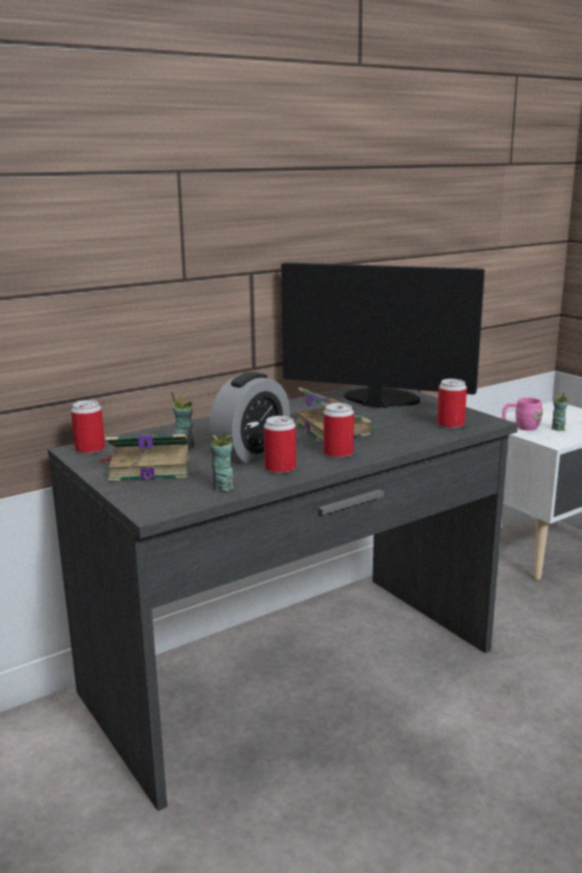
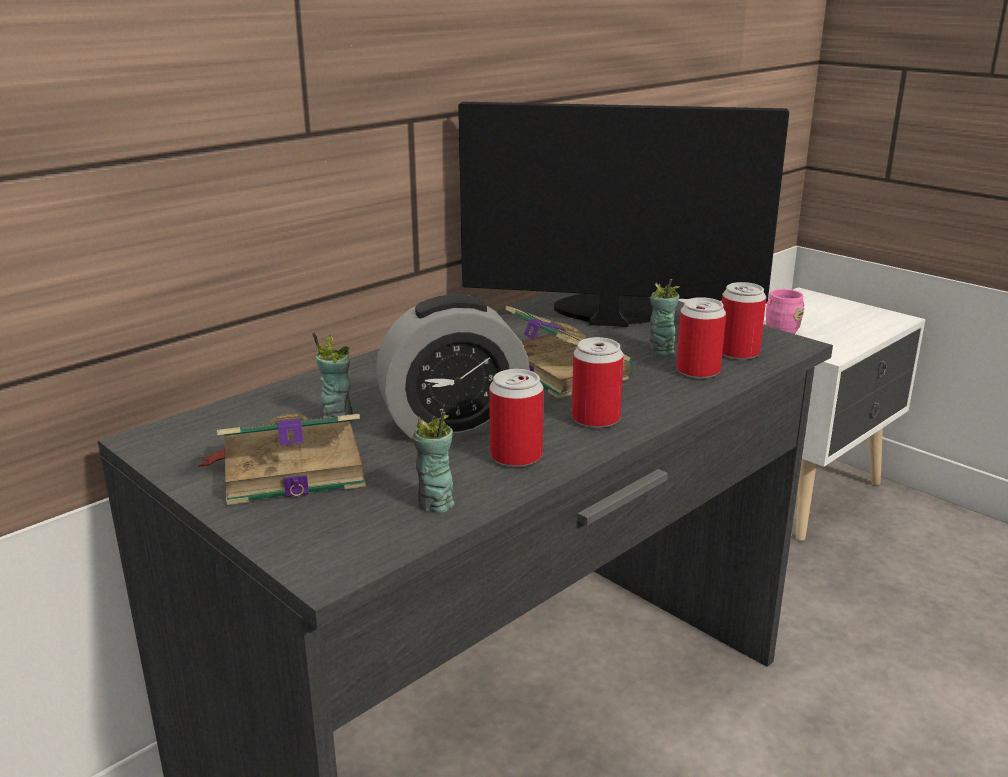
camera: 10 degrees left, 5 degrees up
can [71,400,105,454] -> can moved to [676,297,726,378]
alarm clock [209,372,290,463] -> alarm clock turned 45 degrees clockwise [376,294,530,439]
cup [552,393,568,431] -> cup moved to [649,279,680,356]

